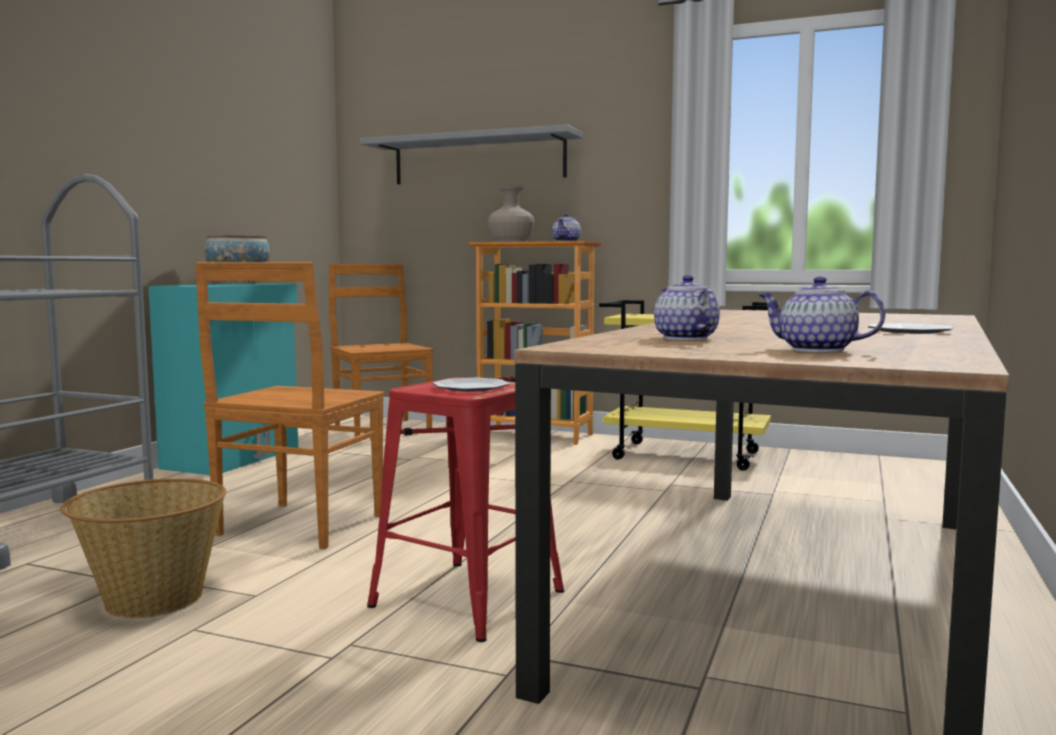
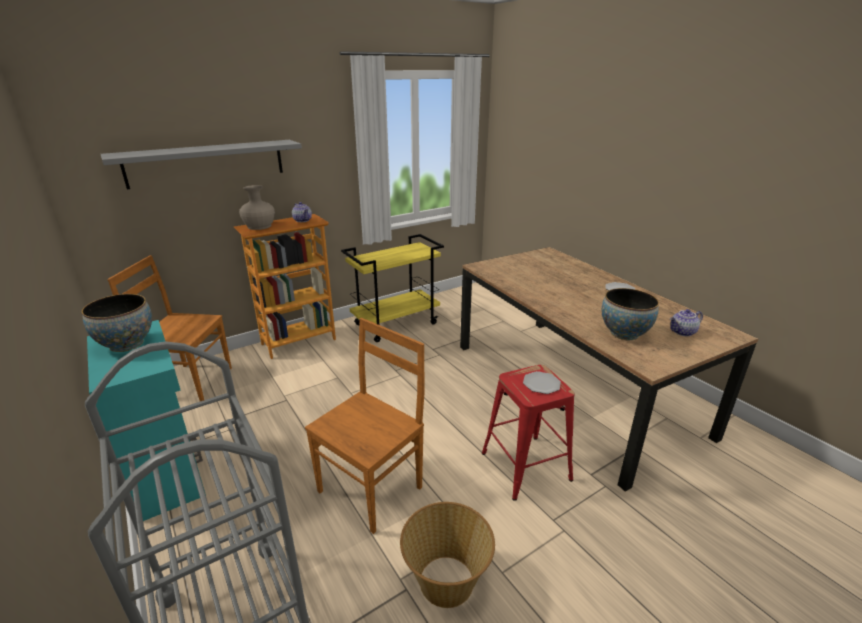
camera: 55 degrees left, 20 degrees up
brown chair [195,262,385,549] -> brown chair turned 105 degrees counterclockwise [305,318,424,534]
teapot [654,275,720,340] -> bowl [602,288,659,340]

